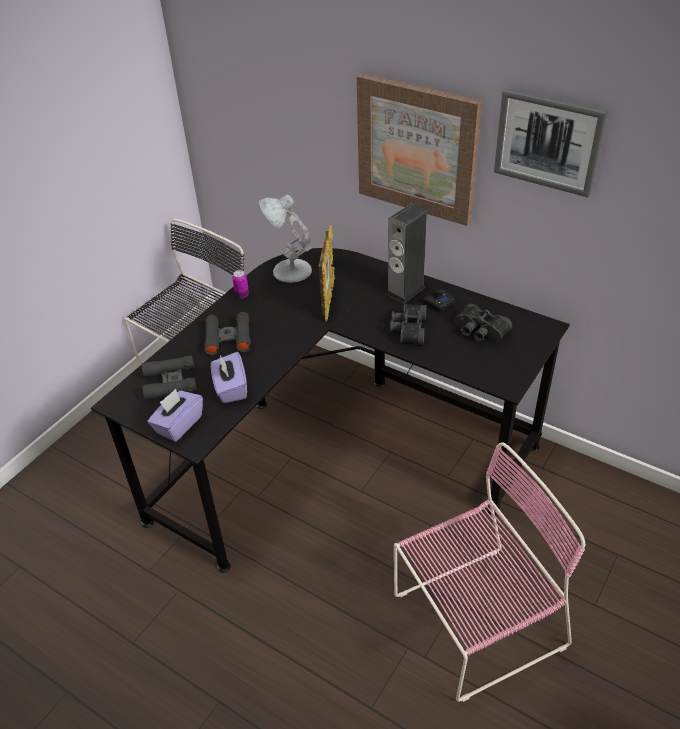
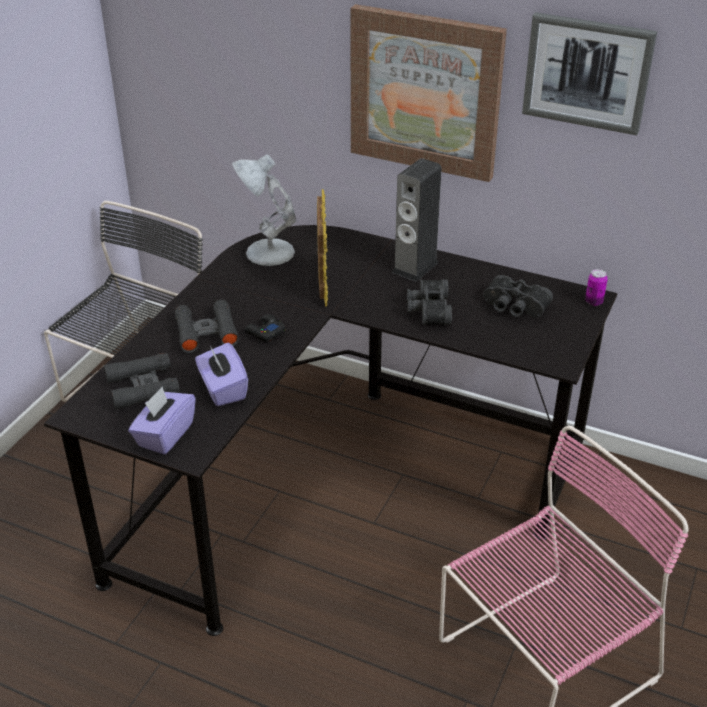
camera: 10 degrees left, 5 degrees down
can [232,270,249,298] -> can moved to [585,269,608,306]
black game controller [422,289,455,310] -> black game controller moved to [244,314,286,342]

